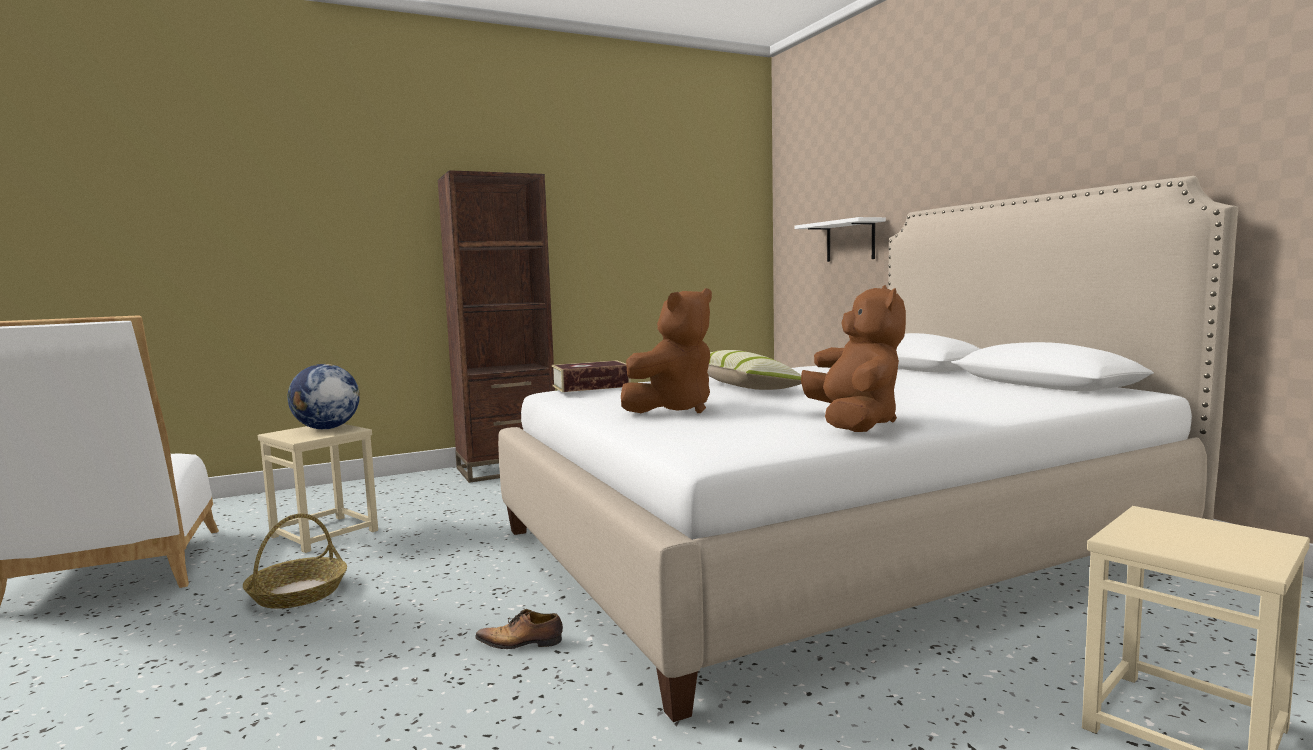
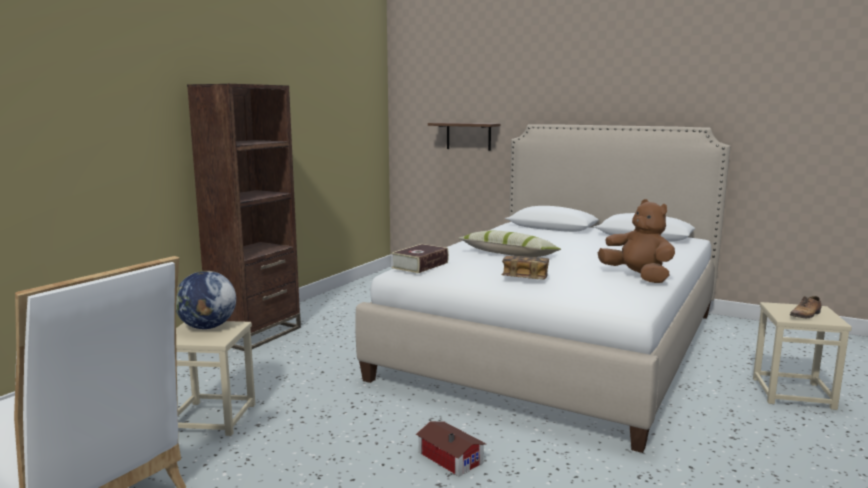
camera: 35 degrees left, 5 degrees up
basket [243,514,347,609] -> none
shoe [475,609,563,649] -> shoe moved to [790,296,822,318]
brown plush toy [621,288,712,413] -> book [502,256,549,280]
white shelf [795,217,886,262] -> brown shelf [428,122,500,151]
none -> toy house [416,421,486,476]

